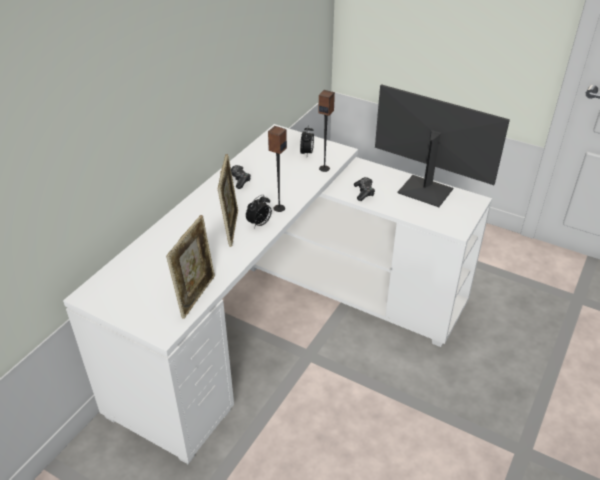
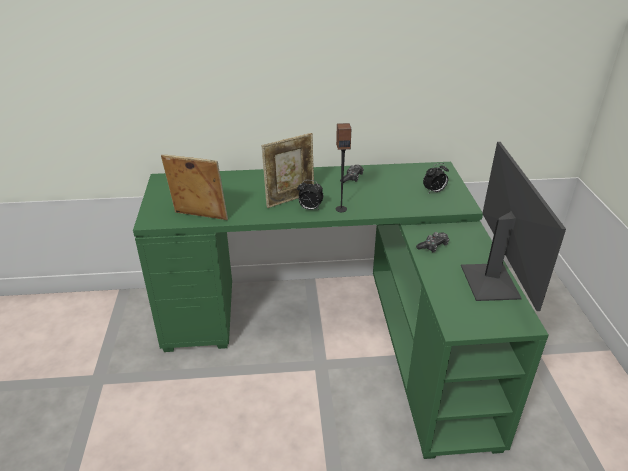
camera: 55 degrees right, 5 degrees down
white desk [63,124,492,464] -> green desk [133,162,549,459]
picture frame [166,215,215,319] -> picture frame turned 150 degrees counterclockwise [161,155,228,220]
speaker [318,90,335,172] -> none

